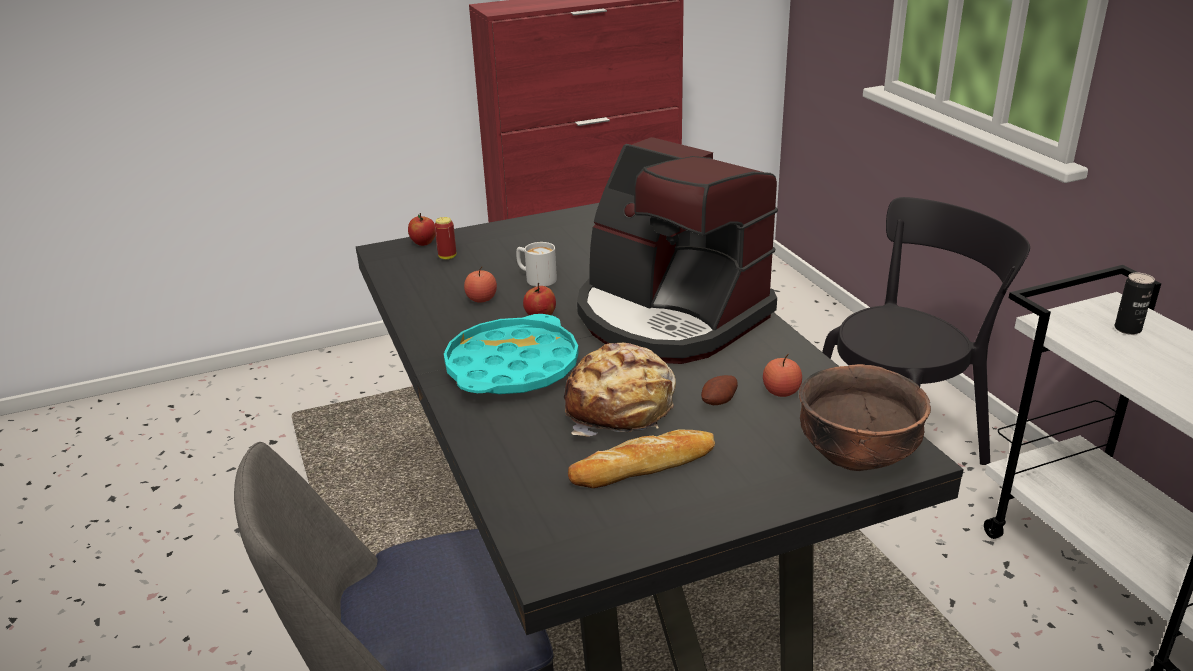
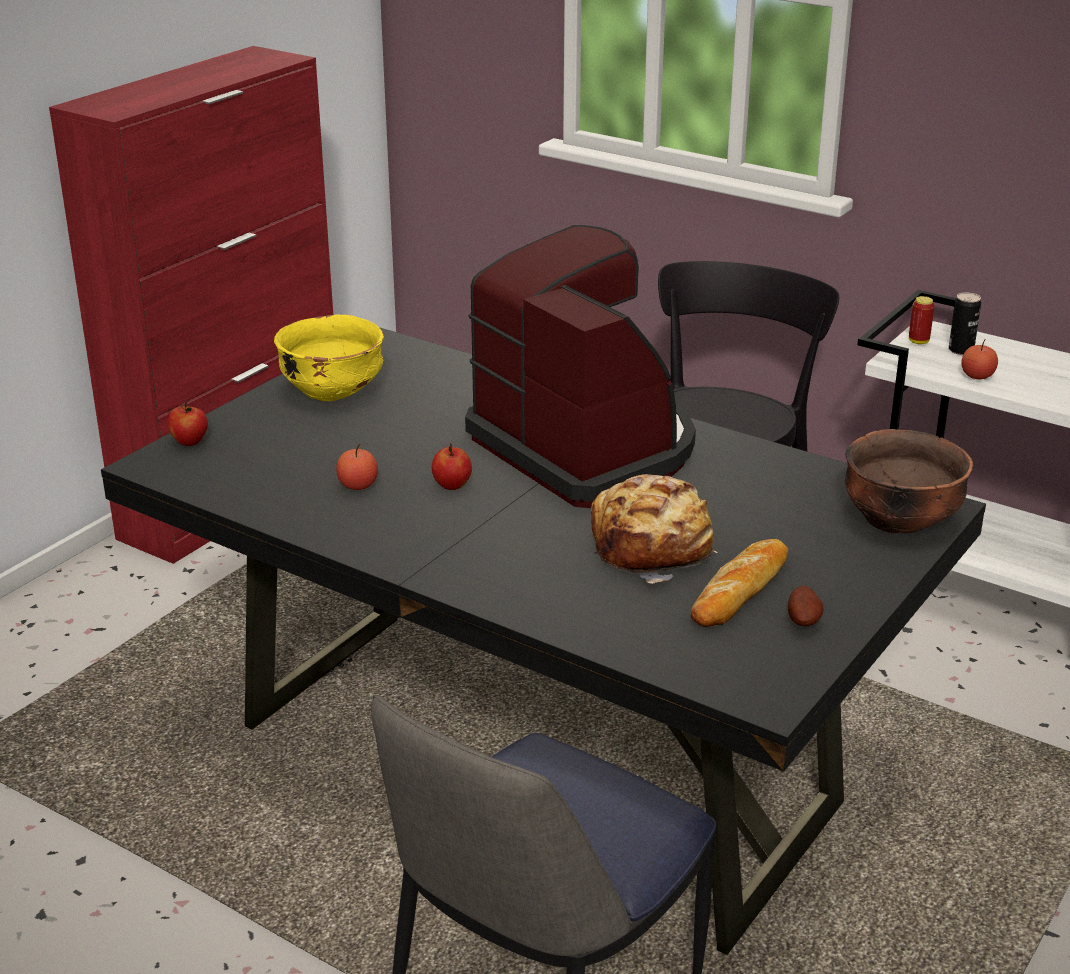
camera: 35 degrees left, 0 degrees up
can [434,217,456,259] -> can moved to [909,296,934,344]
turquoise tray [444,314,579,394] -> none
white mug [516,242,557,287] -> none
coffee machine [577,137,778,364] -> coffee machine turned 135 degrees counterclockwise [465,225,696,508]
potato [701,375,738,405] -> potato moved to [788,586,823,626]
apple [763,354,802,397] -> apple moved to [961,339,998,380]
none -> yellow bowl [274,314,384,401]

